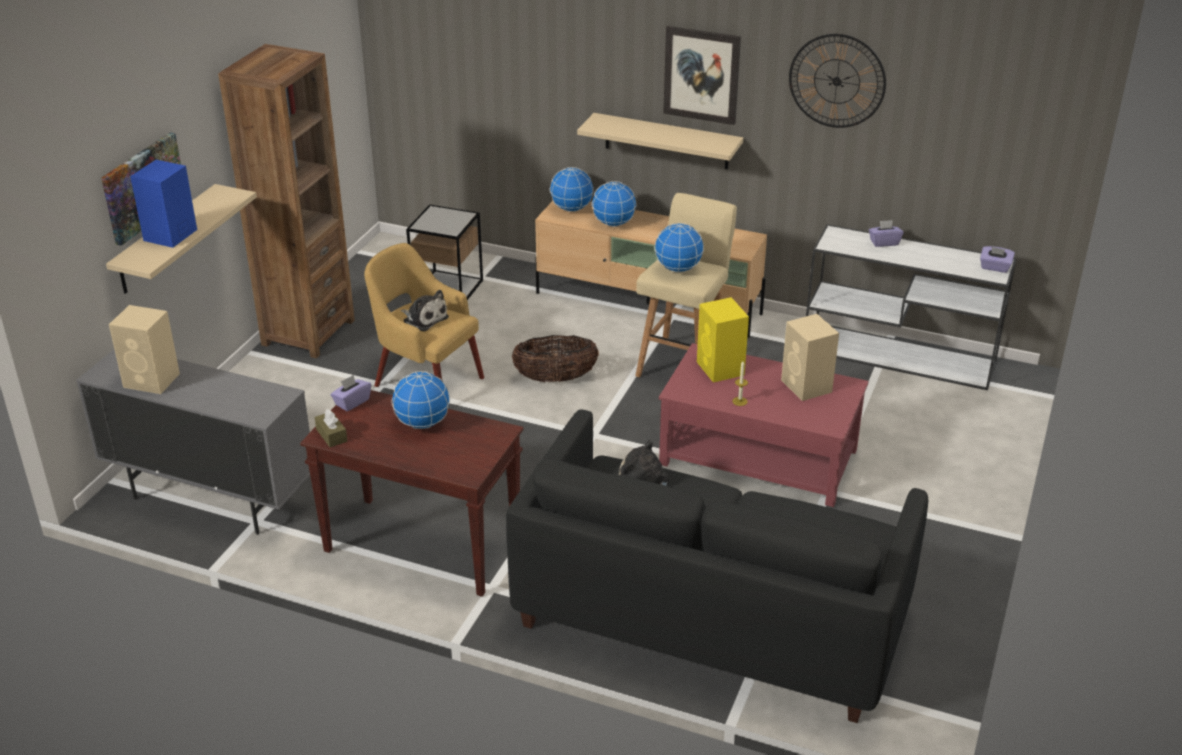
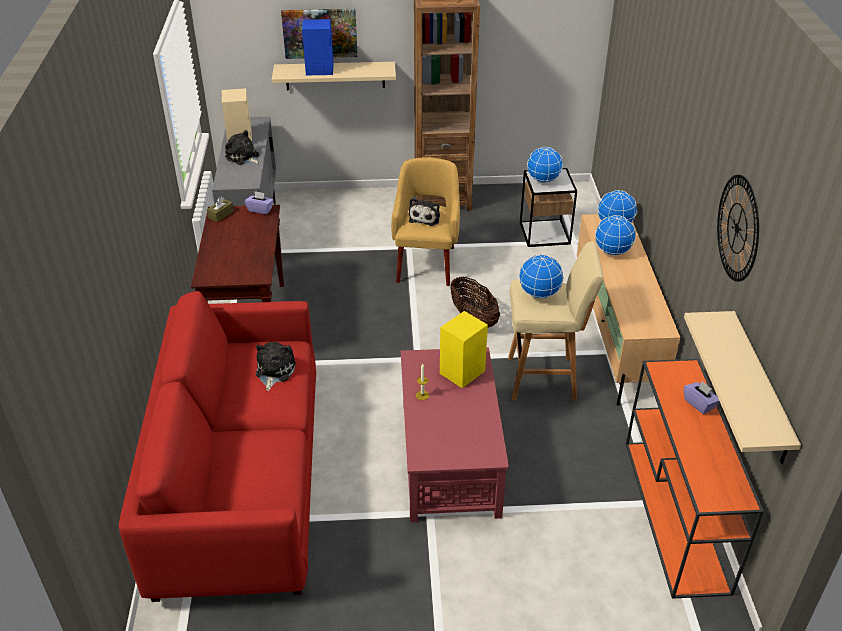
camera: 65 degrees right, 5 degrees up
globe [391,371,450,429] -> globe moved to [527,147,563,183]
black sofa [506,409,928,723] -> red sofa [119,291,316,602]
beige shelf [577,113,743,169] -> beige shelf moved to [684,311,801,464]
picture [663,26,741,125] -> none
beige speaker [781,314,839,401] -> none
white console table [806,224,1017,390] -> orange console table [626,359,764,599]
purple tissue box [980,246,1015,273] -> none
none -> plush toy [225,130,261,165]

